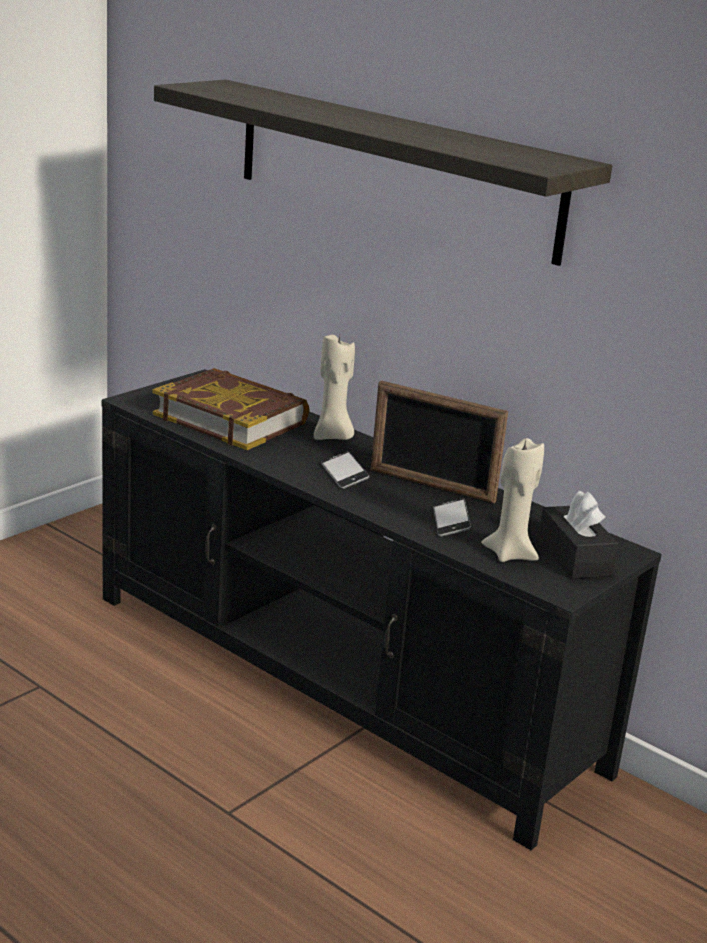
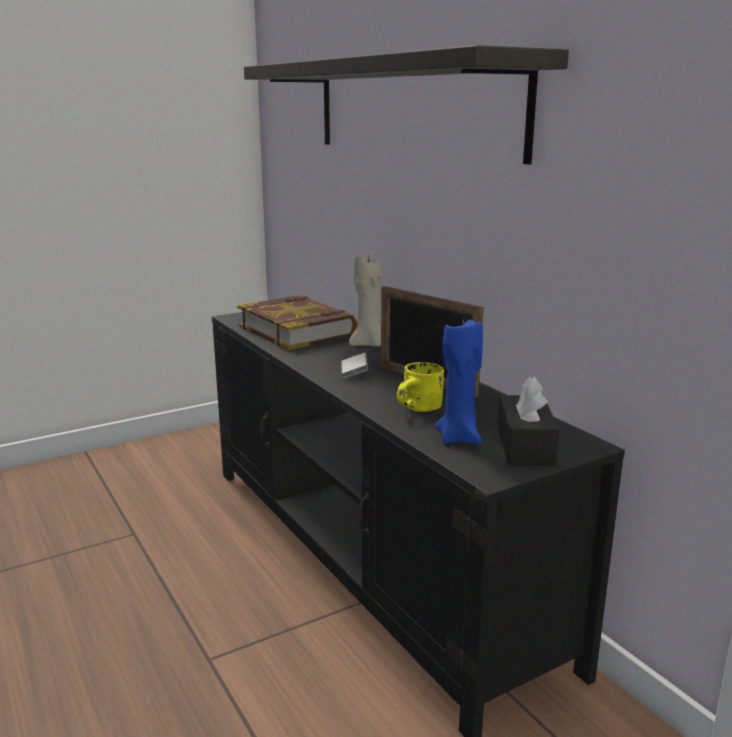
camera: 20 degrees right, 5 degrees down
phone [433,498,471,537] -> yellow mug [397,362,444,412]
beige candle [481,438,544,562] -> blue candle [434,316,483,445]

